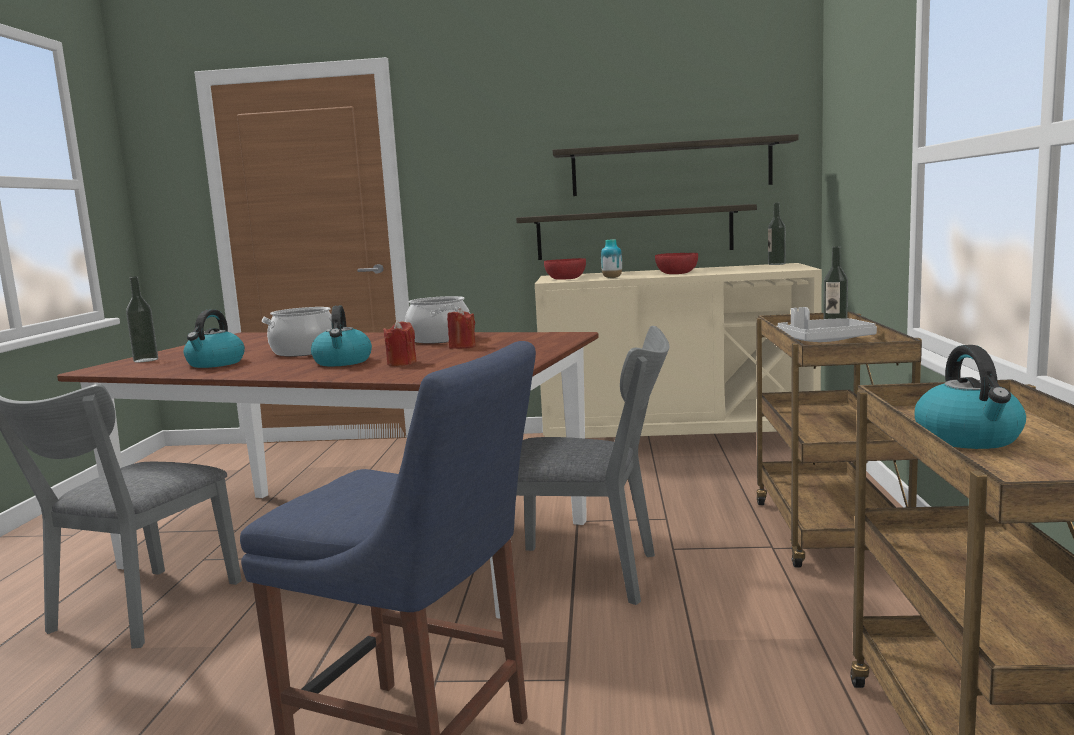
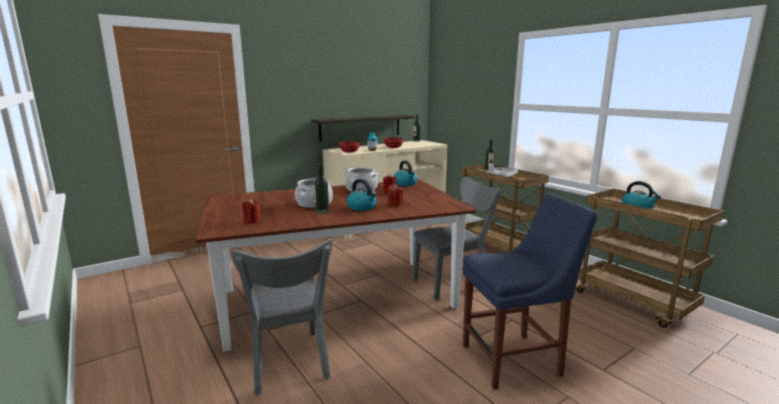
camera: 40 degrees left, 5 degrees up
bottle [126,276,158,362] -> bottle moved to [314,164,329,214]
kettle [184,309,245,368] -> kettle moved to [393,160,418,186]
shelf [553,134,799,196] -> none
none -> red candle [242,199,260,224]

